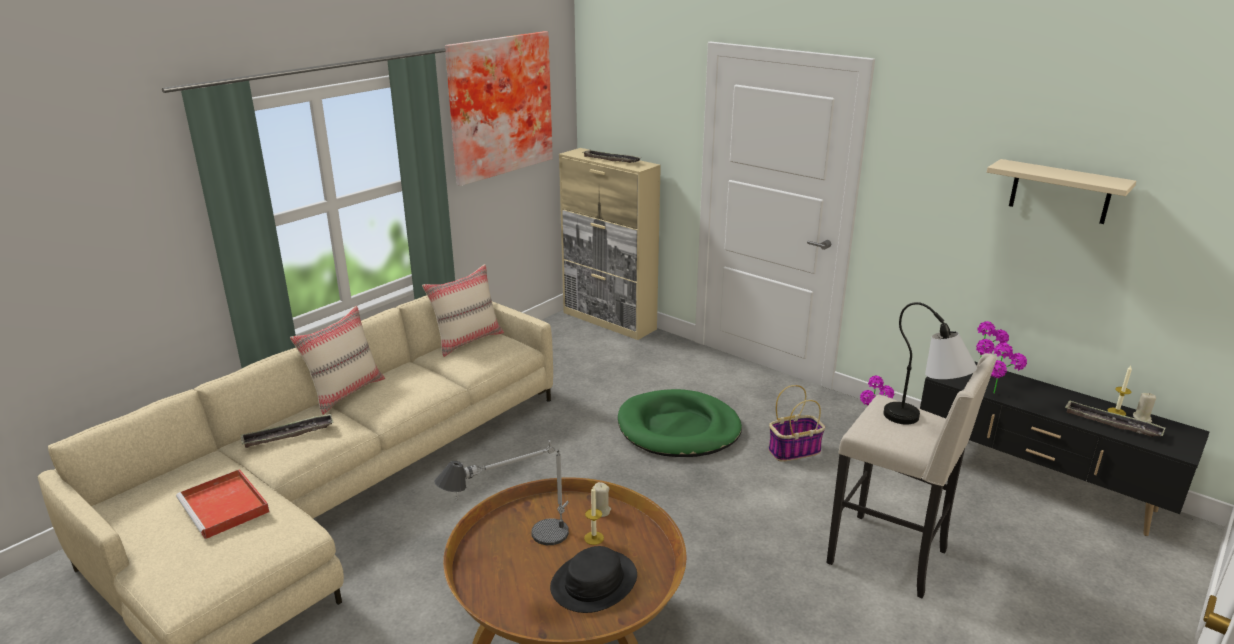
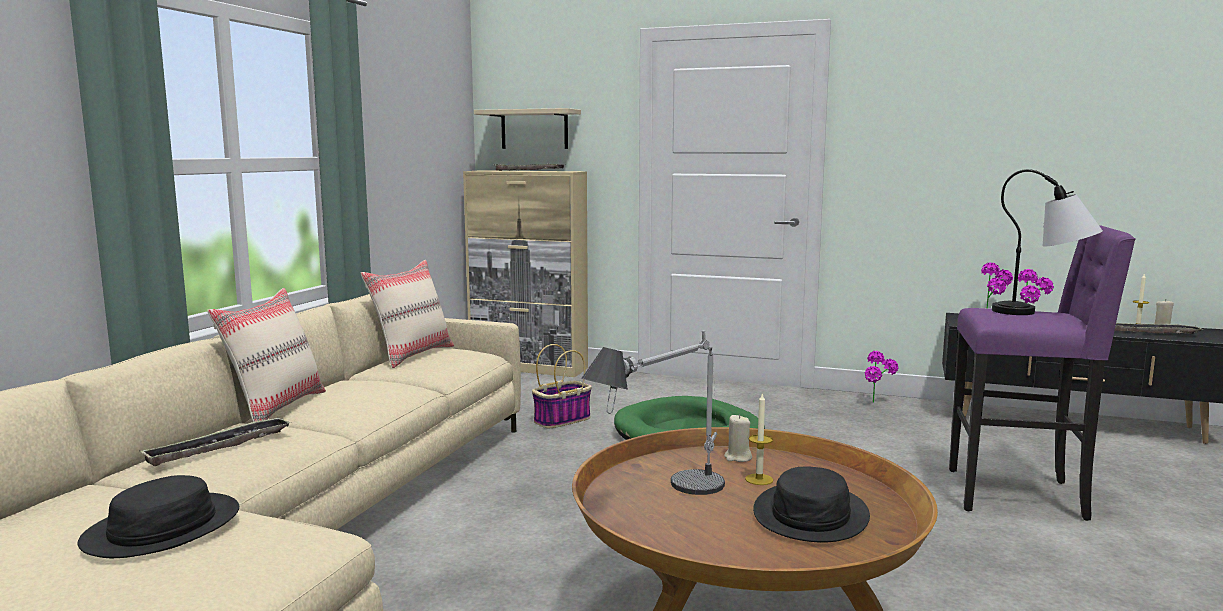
camera: 20 degrees left, 15 degrees down
red tray [176,469,269,539] -> black hat [77,475,239,558]
picture [445,31,553,186] -> none
basket [768,385,825,462] -> basket moved to [532,344,592,428]
beige stool [826,353,997,599] -> purple stool [949,225,1136,521]
beige shelf [987,159,1136,224] -> beige shelf moved to [474,108,581,149]

